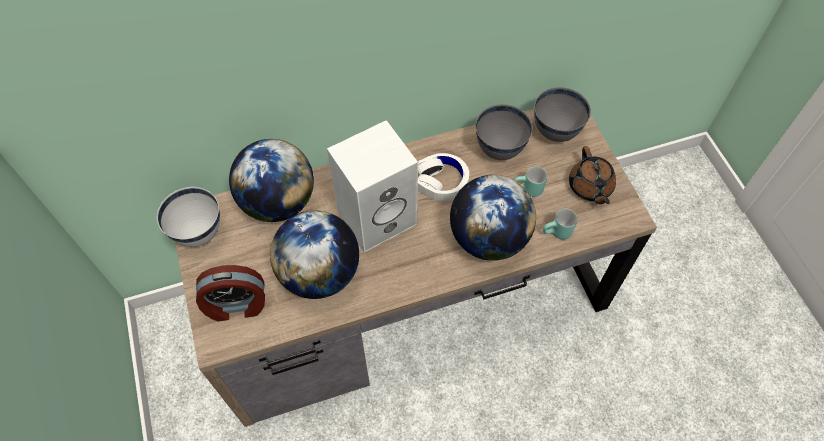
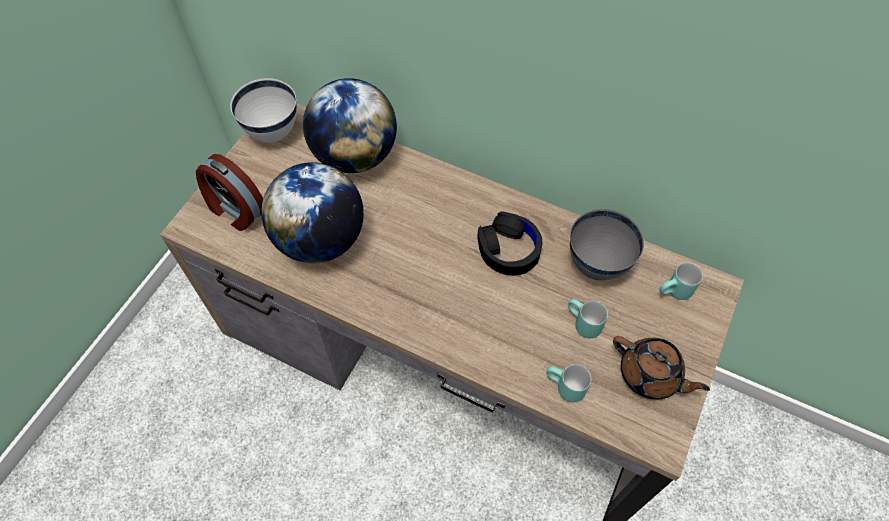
camera: 45 degrees right, 0 degrees up
white speaker [327,120,418,253] -> none
white headphones [418,153,469,201] -> black headphones [477,211,542,275]
globe [450,175,536,261] -> none
grey bowl [534,87,591,142] -> turquoise mug [659,262,703,300]
brown teapot [569,146,616,204] -> brown teapot turned 90 degrees counterclockwise [613,336,710,400]

